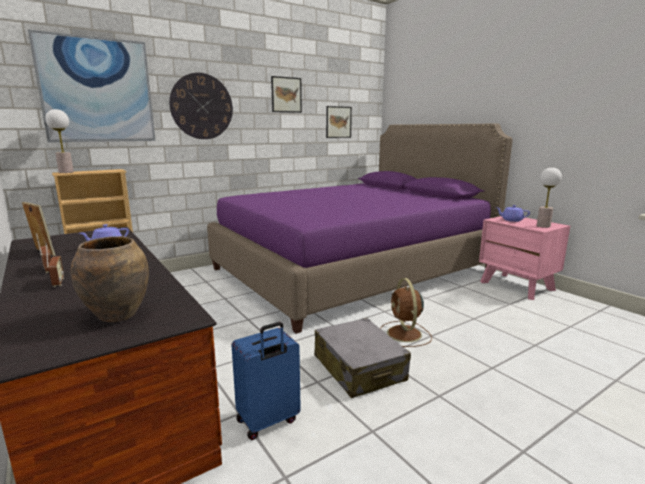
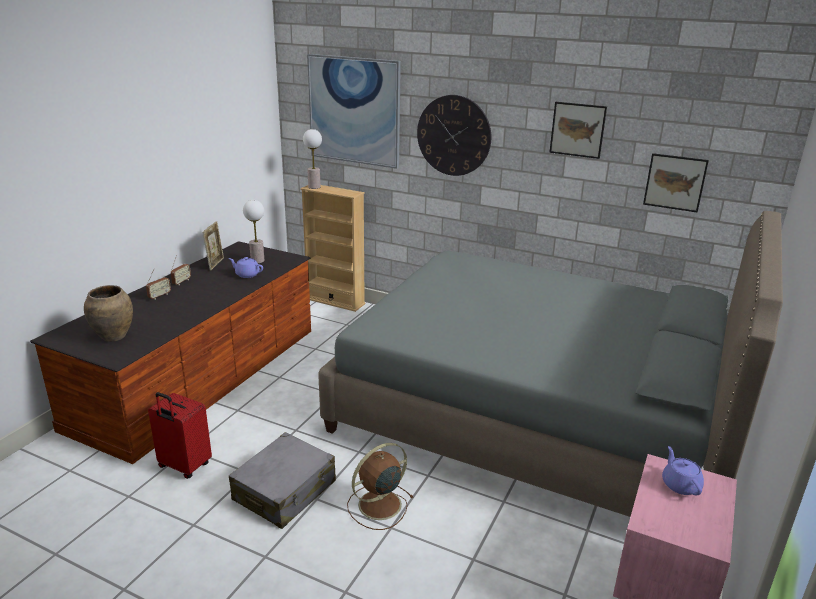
camera: 60 degrees right, 10 degrees up
purple bed [207,124,513,334] -> grey bed [318,211,783,517]
blue suitcase [232,322,301,440] -> red suitcase [148,392,212,479]
table lamp [537,168,562,228] -> table lamp moved to [243,200,265,264]

